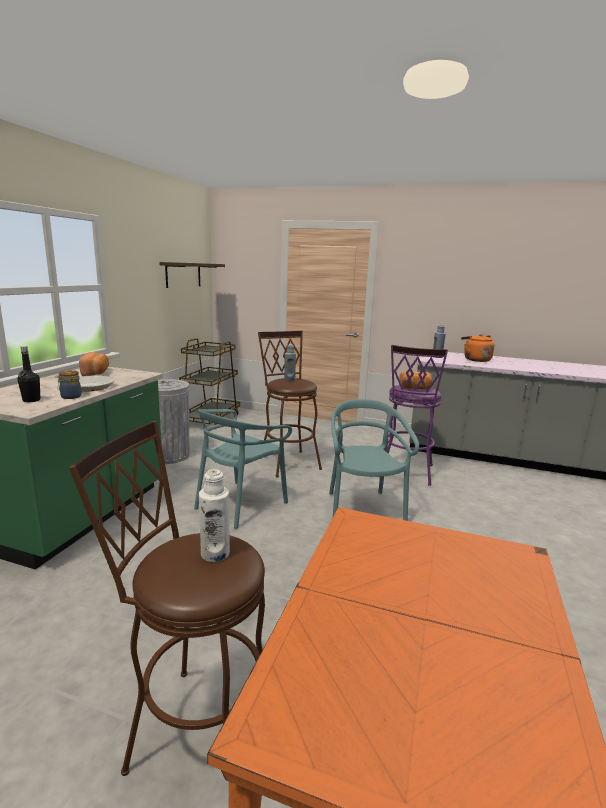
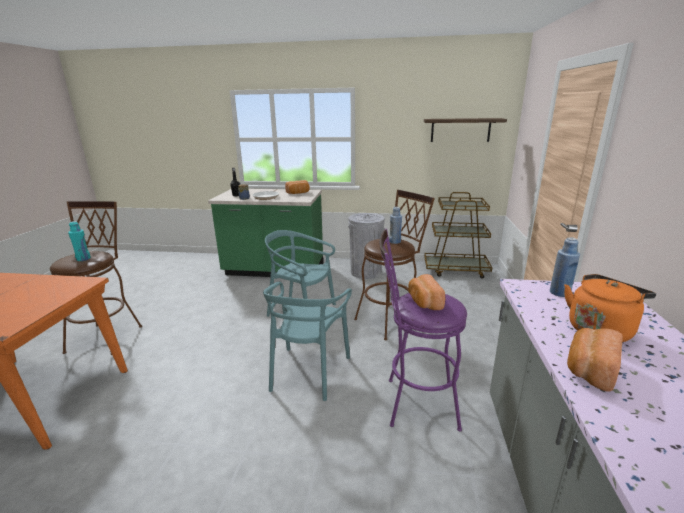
camera: 80 degrees right, 5 degrees up
white bottle [199,469,230,562] -> turquoise bottle [68,221,91,261]
turquoise chair [329,399,419,521] -> turquoise chair turned 120 degrees clockwise [263,282,352,401]
none -> bread [567,328,623,392]

